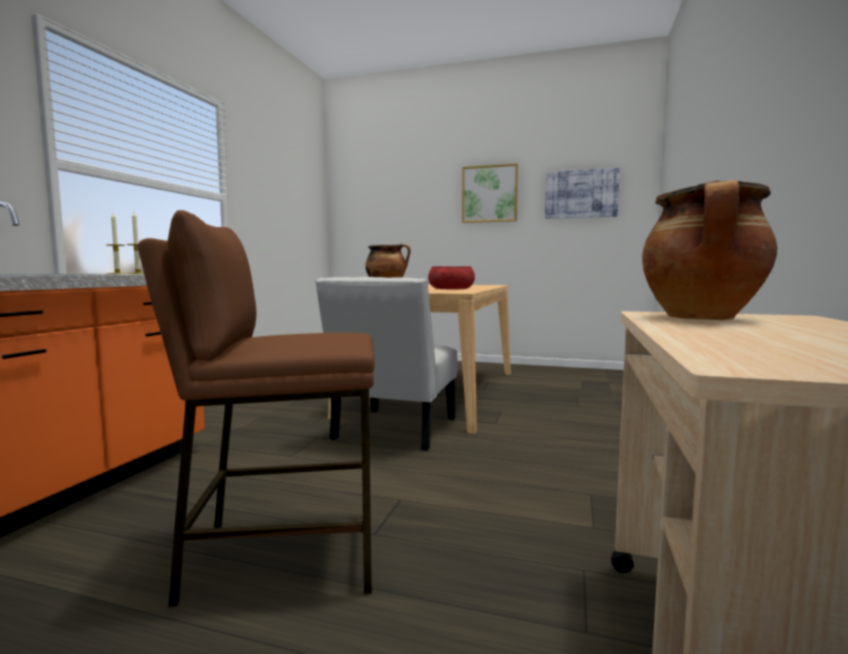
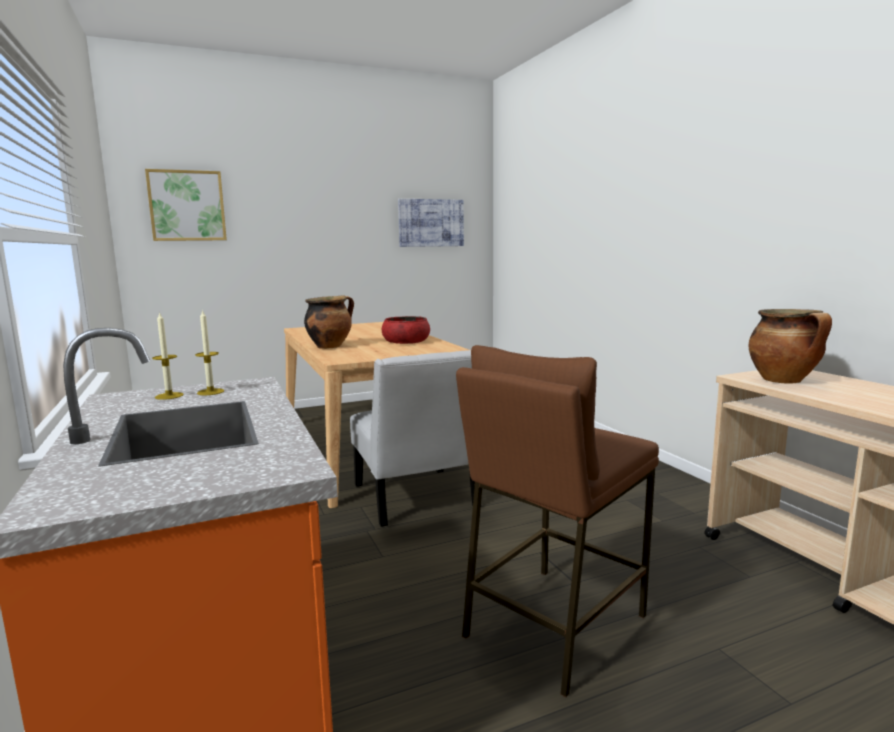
camera: 40 degrees left, 5 degrees up
picture [462,163,518,223] -> picture moved to [145,169,227,241]

